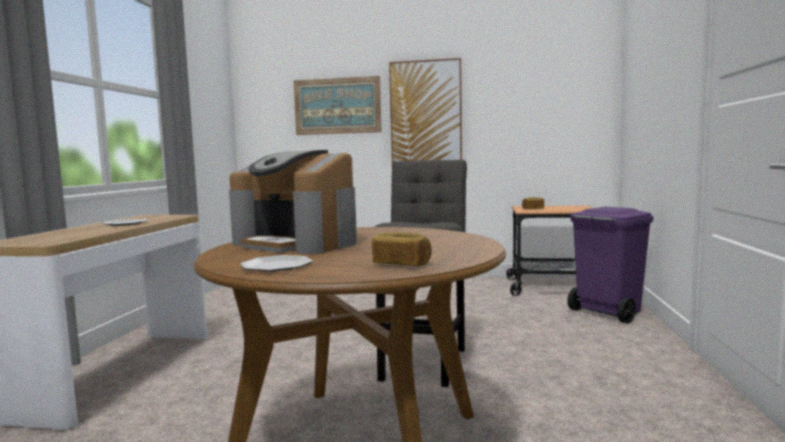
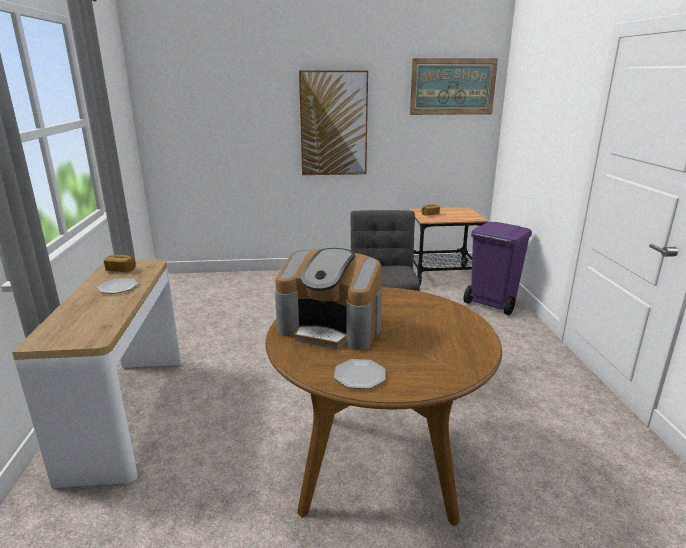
camera: 15 degrees left, 15 degrees up
picture [294,76,382,135] -> picture moved to [409,58,498,115]
bread [372,232,432,266] -> bread moved to [104,255,136,273]

